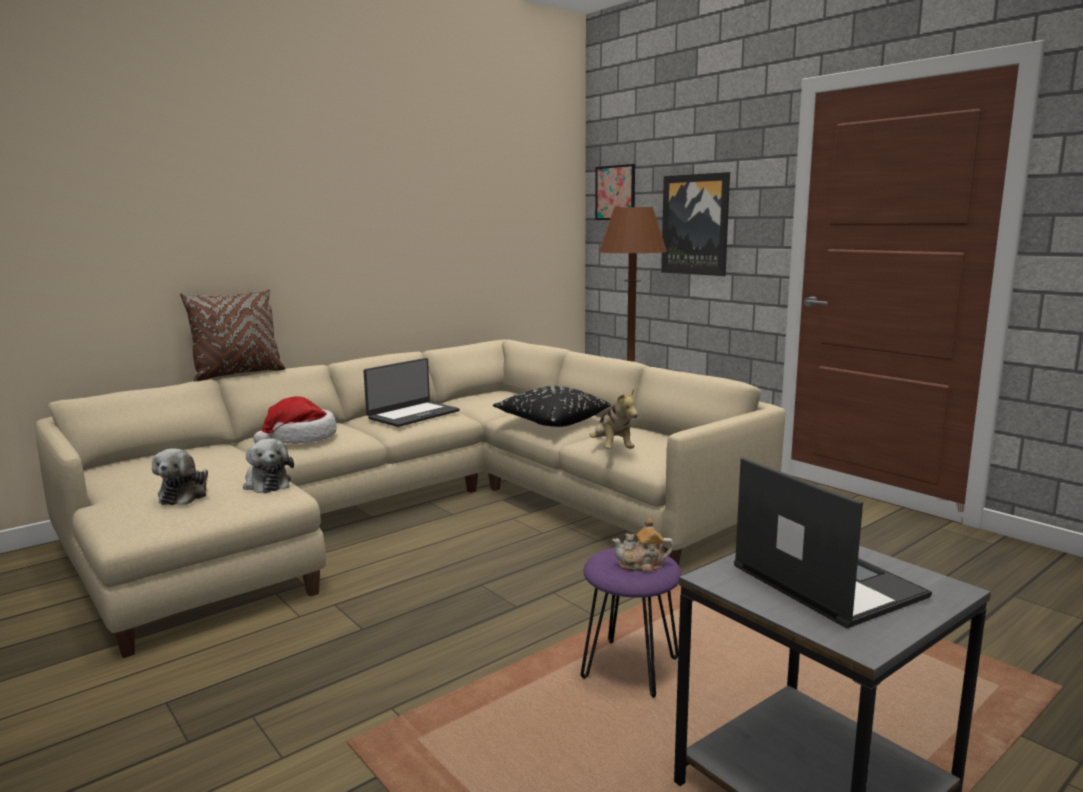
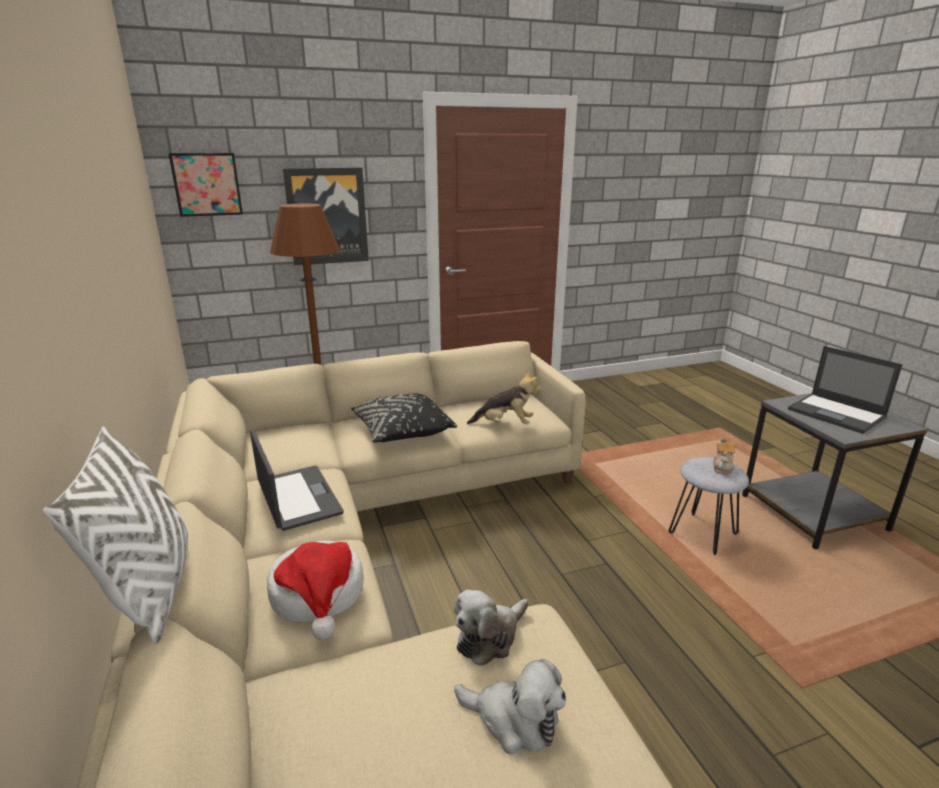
camera: 70 degrees left, 10 degrees up
brown pillow [180,289,285,381] -> white pillow [43,426,188,644]
plush toy [243,439,294,493] -> plush toy turned 150 degrees clockwise [454,590,528,666]
purple stool [581,548,682,698] -> grey stool [669,457,749,555]
laptop [734,457,932,628] -> laptop turned 120 degrees counterclockwise [788,346,903,434]

